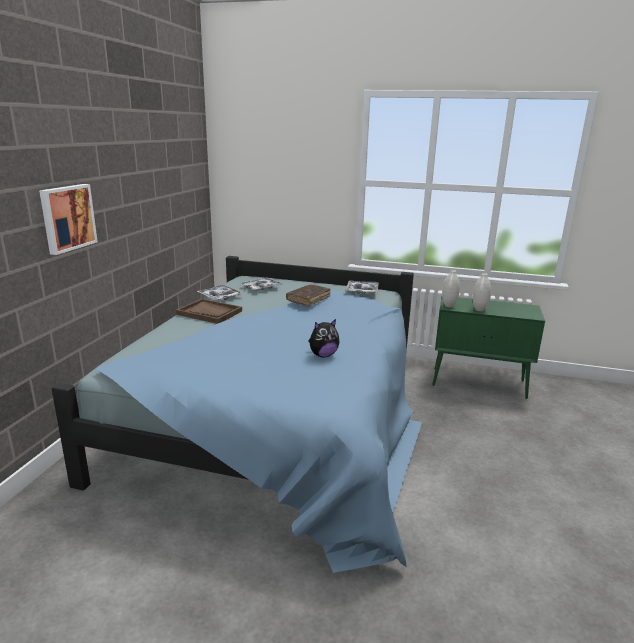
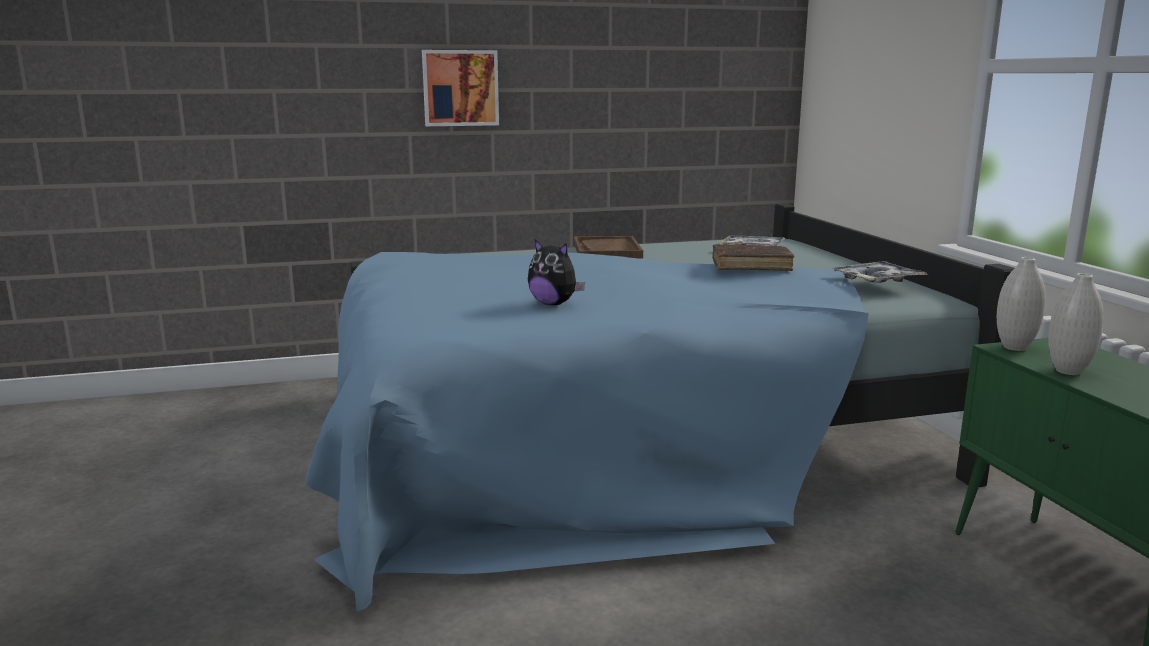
camera: 60 degrees right, 5 degrees down
tray [197,285,243,300] -> none

